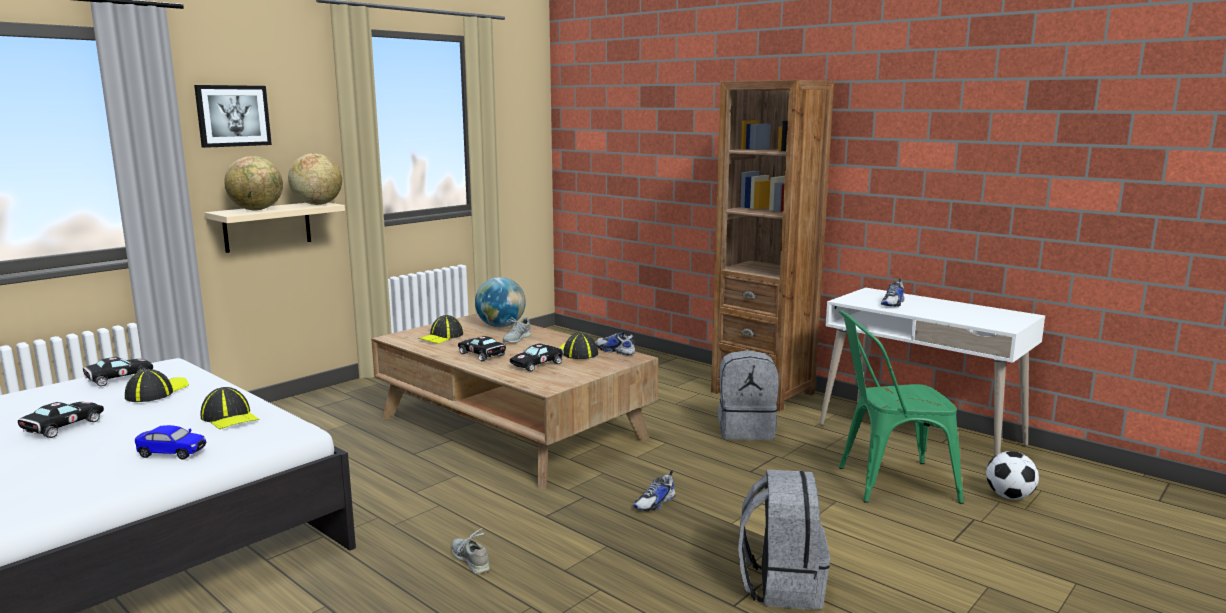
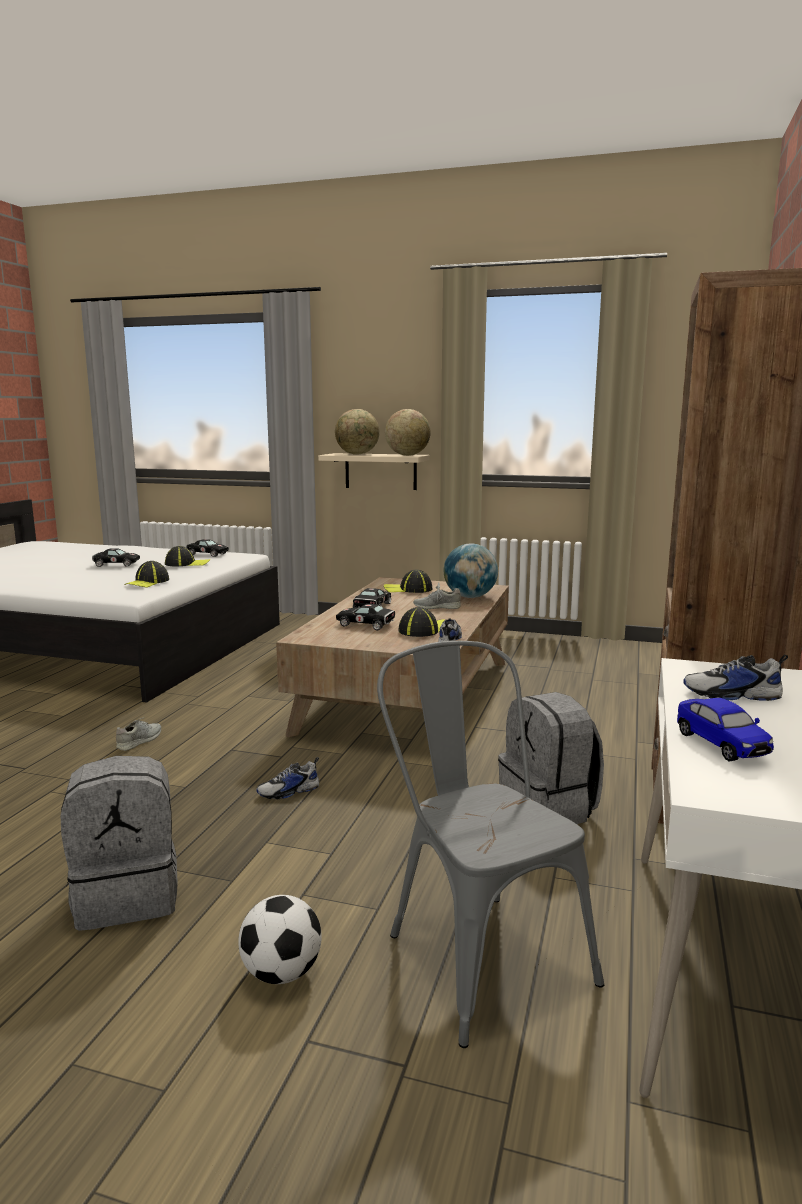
camera: 65 degrees right, 0 degrees up
toy car [135,425,206,460] -> toy car moved to [677,698,774,762]
picture [194,85,272,148] -> none
shoe [634,470,676,511] -> shoe turned 45 degrees counterclockwise [256,757,319,799]
green chair [839,310,963,504] -> grey chair [377,641,604,1048]
football [986,451,1039,500] -> football moved to [238,895,322,984]

